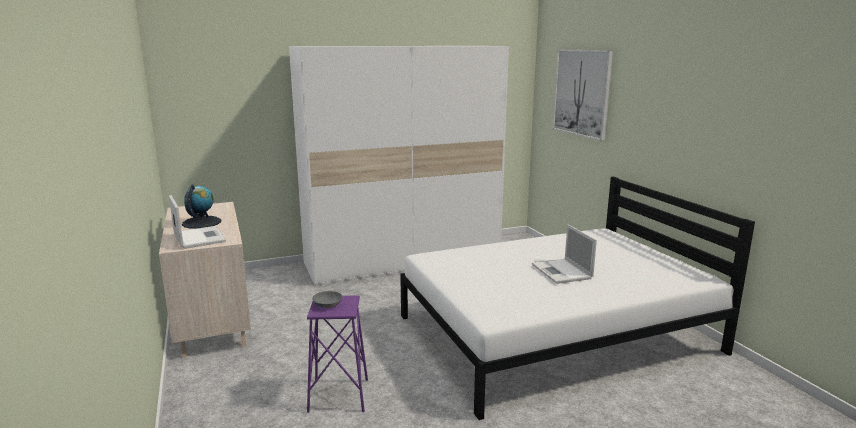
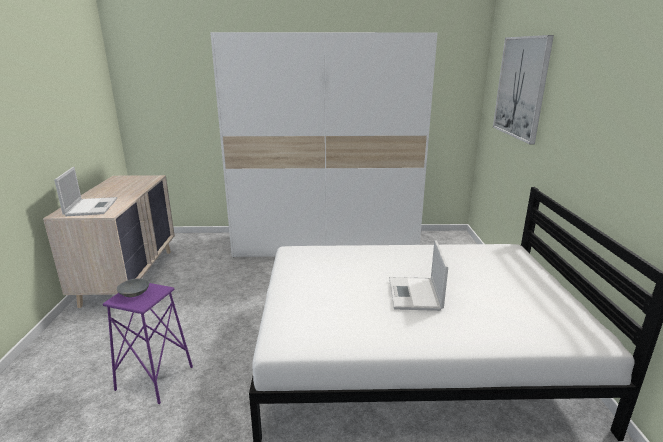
camera: 20 degrees right, 5 degrees up
globe [182,184,221,229] -> none

